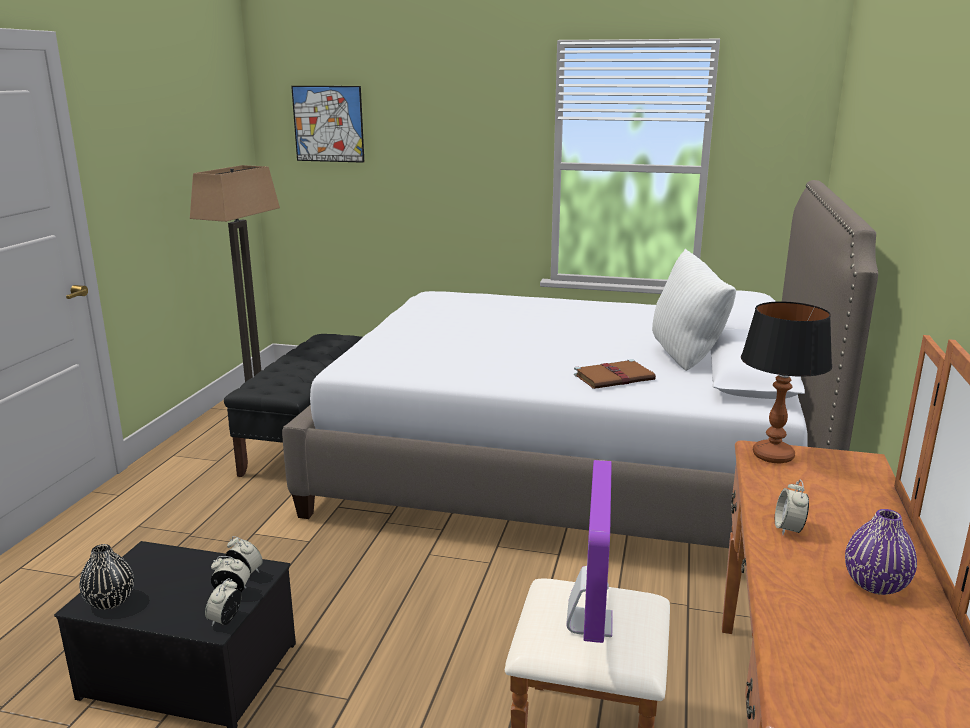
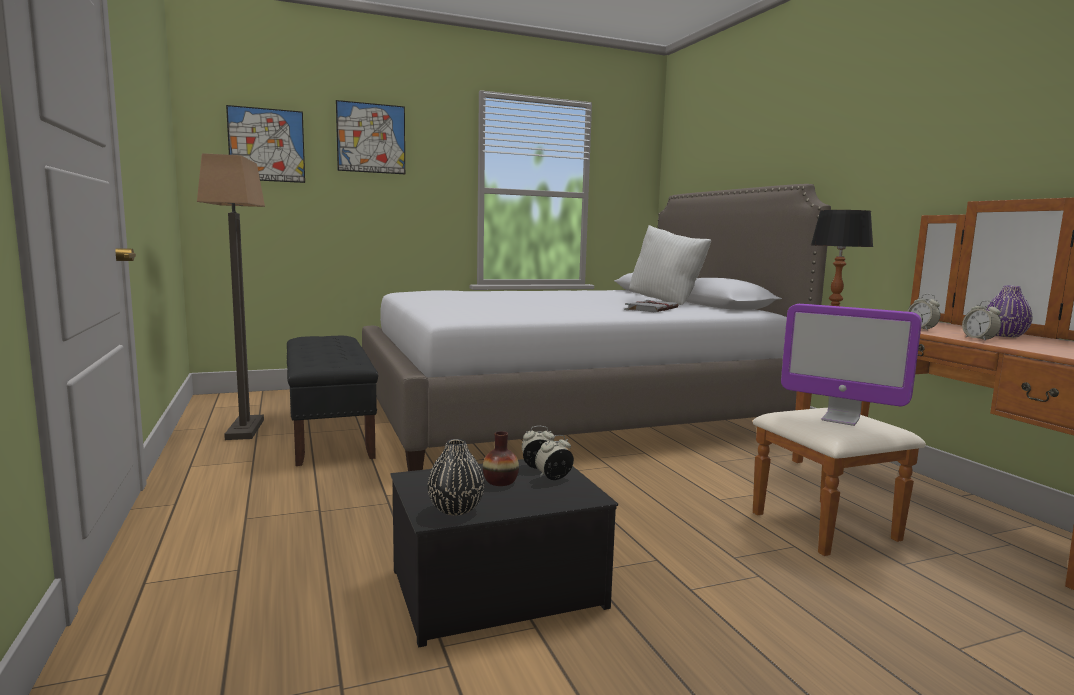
camera: 35 degrees left, 10 degrees down
alarm clock [205,578,241,626] -> alarm clock moved to [962,300,1001,341]
monitor [566,460,613,643] -> monitor turned 150 degrees clockwise [781,304,922,426]
brown book [574,359,656,389] -> grey book [625,300,679,312]
none -> picture [336,100,405,174]
none -> vase [483,431,519,486]

